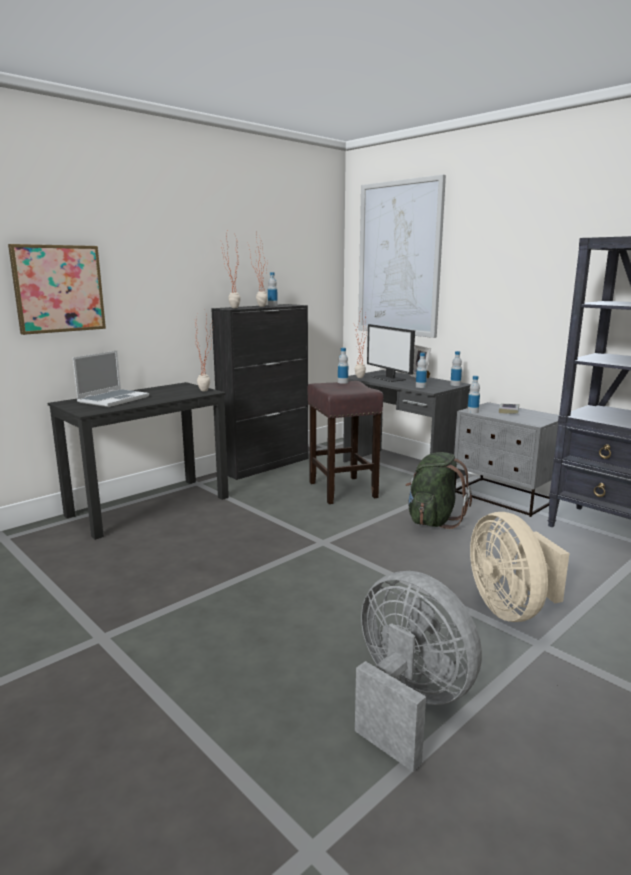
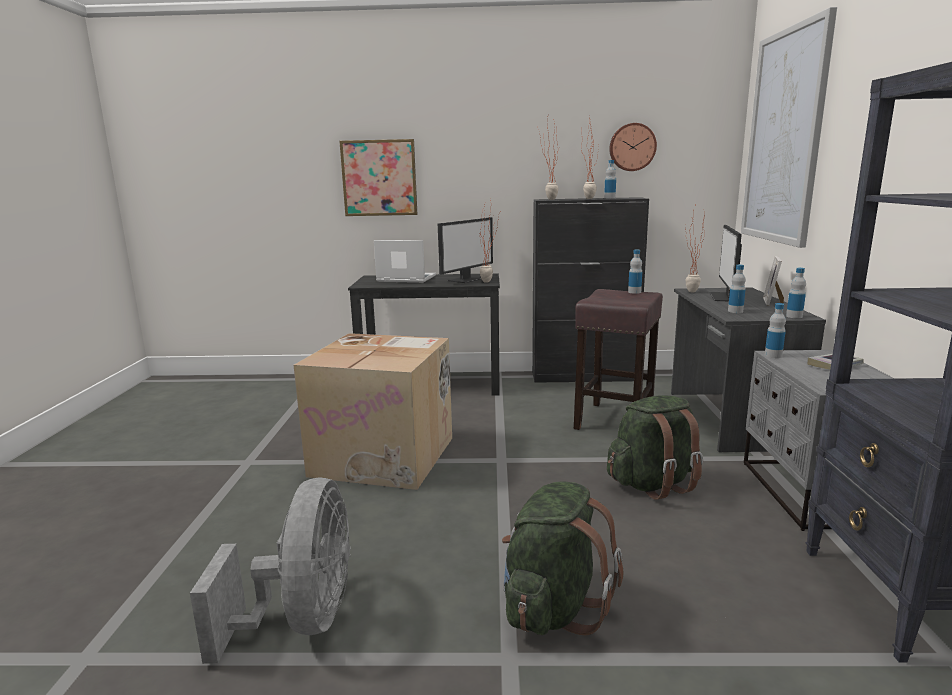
camera: 45 degrees right, 0 degrees up
laptop [73,351,149,407] -> laptop turned 150 degrees counterclockwise [374,240,436,283]
beige fan [470,512,569,622] -> green backpack [502,481,623,635]
none -> cardboard box [293,333,452,490]
none -> monitor [438,217,493,283]
none -> wall clock [609,123,657,171]

